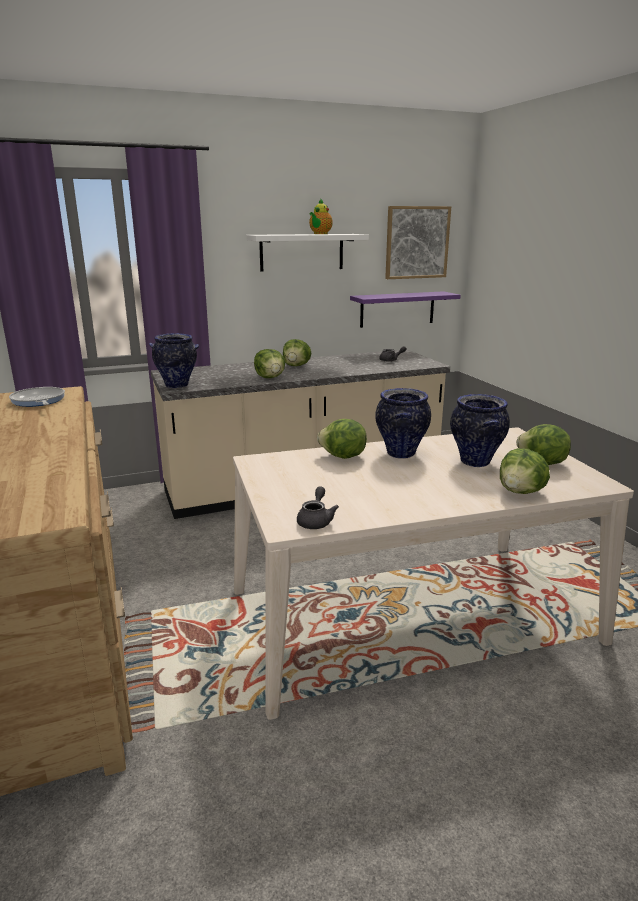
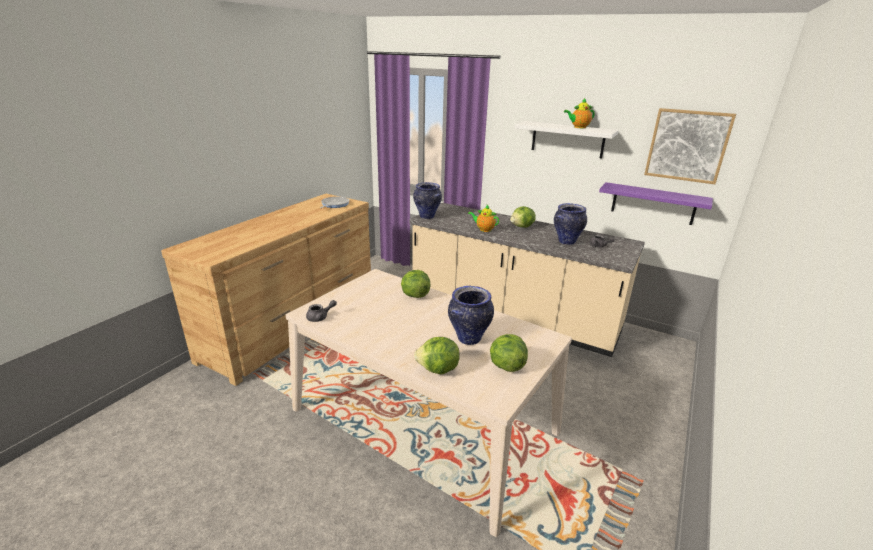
camera: 50 degrees right, 5 degrees up
lettuce [254,349,285,378] -> teapot [468,205,499,232]
vase [375,388,431,459] -> vase moved to [554,203,587,245]

